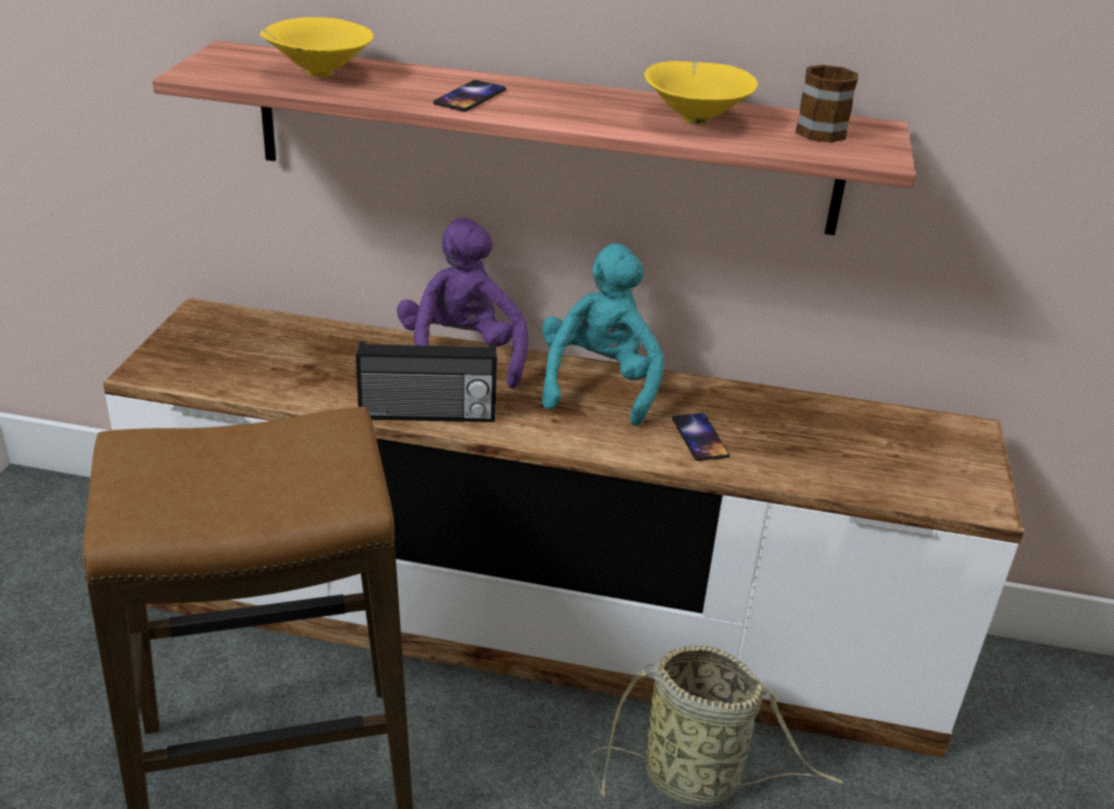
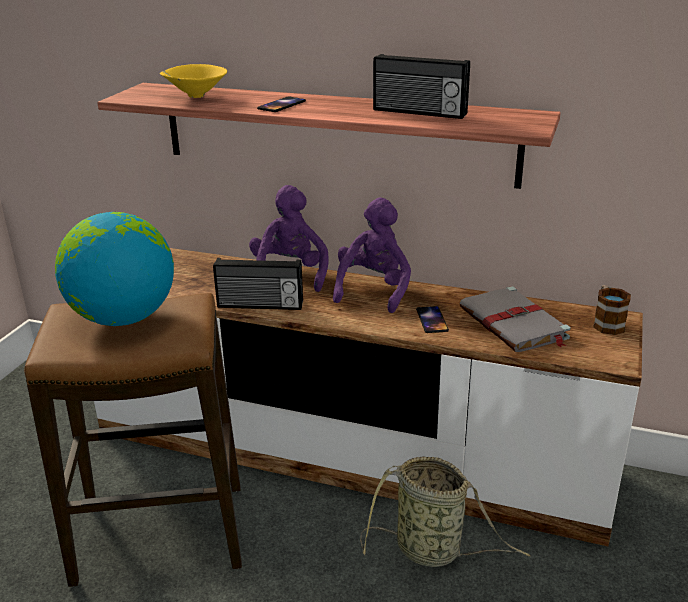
camera: 10 degrees right, 5 degrees down
turquoise plush toy [542,243,664,426] -> purple plush toy [333,197,411,313]
yellow bowl [644,61,758,125] -> radio [373,54,470,119]
mug [796,64,858,143] -> mug moved to [593,285,631,335]
none -> globe [55,212,174,326]
none -> grey book [459,286,571,352]

